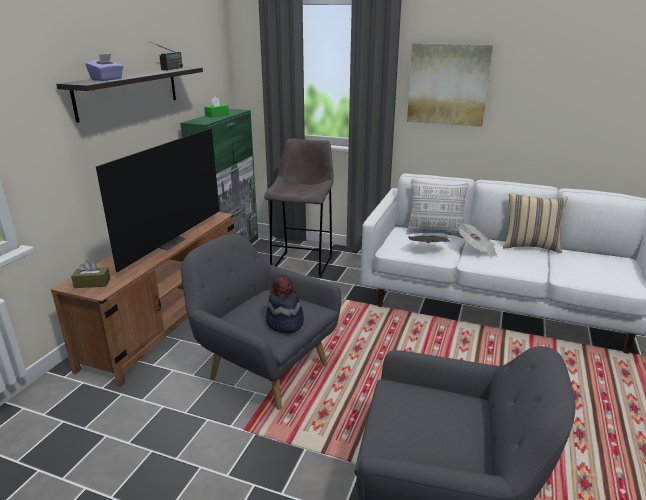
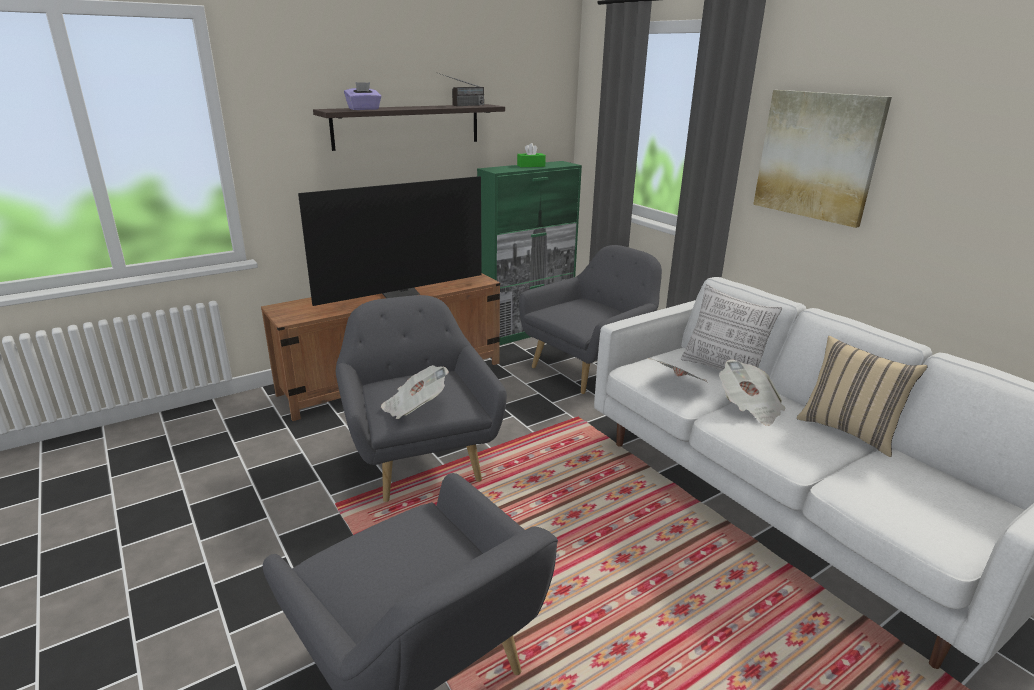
camera: 35 degrees right, 0 degrees up
brown tissue box [71,260,111,288] -> none
grey stool [264,139,333,278] -> grey armchair [519,245,662,394]
hat [266,275,304,333] -> newspaper [381,365,449,419]

